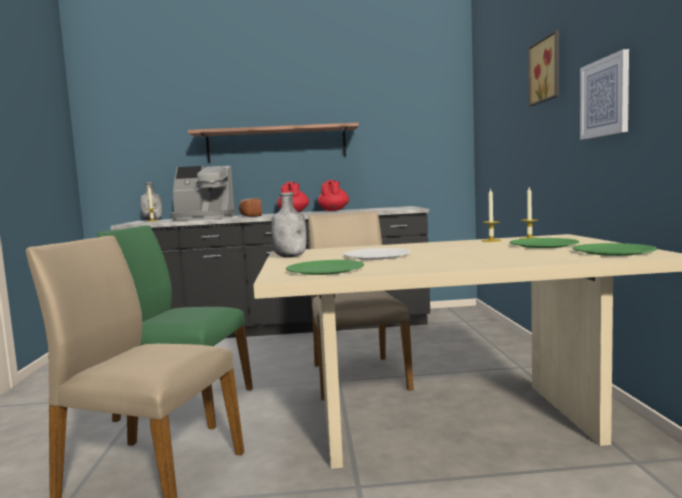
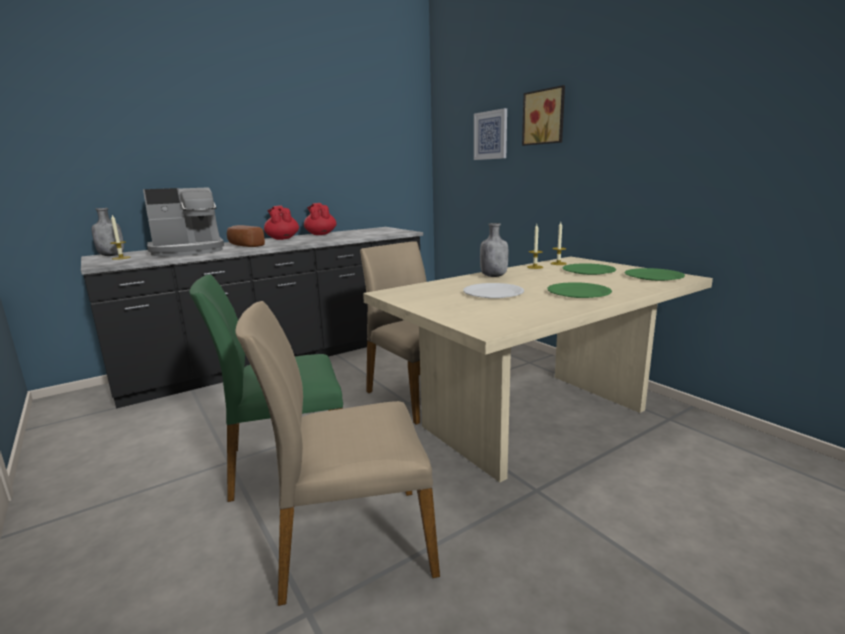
camera: 30 degrees left, 10 degrees up
shelf [188,123,359,163] -> none
grey bottle [271,192,306,258] -> grey bottle moved to [480,223,508,277]
green plate [286,260,364,275] -> green plate moved to [547,282,612,298]
picture [580,49,629,140] -> picture moved to [474,108,507,160]

